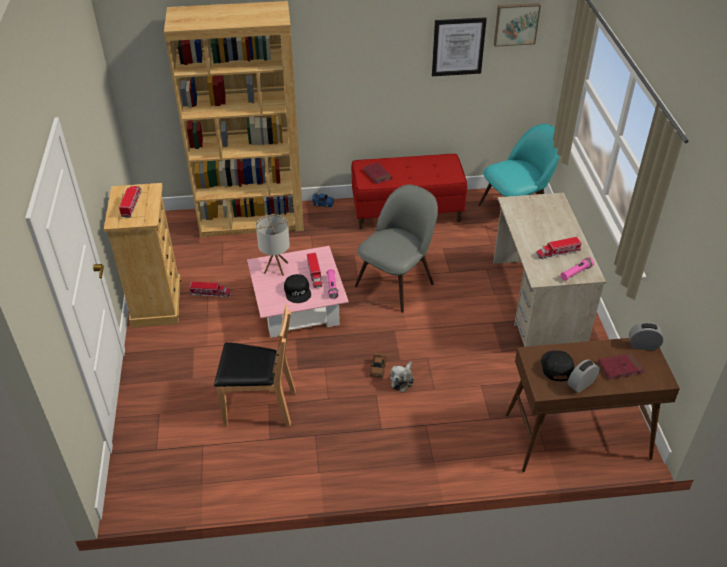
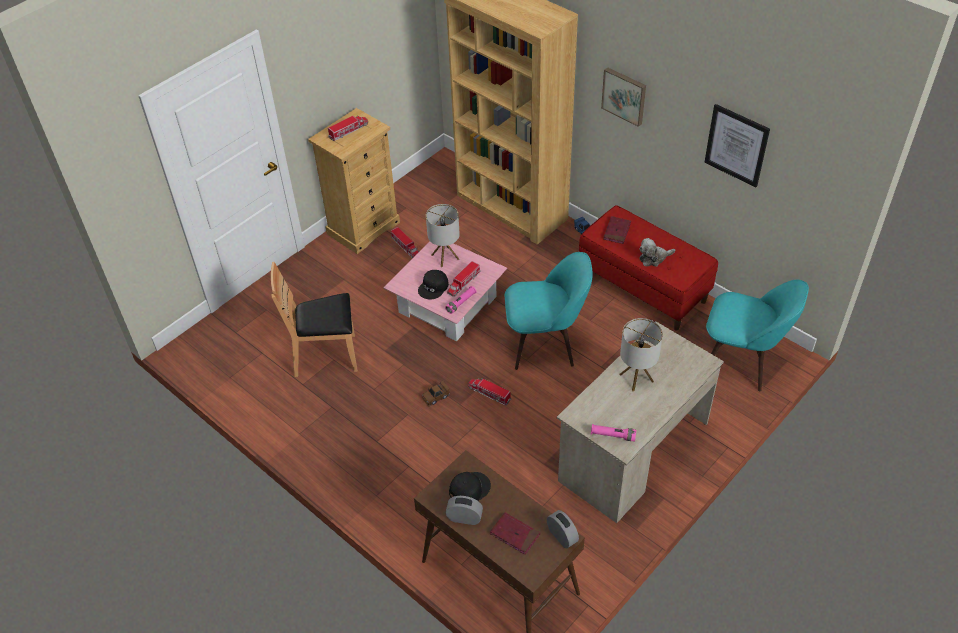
camera: 50 degrees right, 5 degrees up
brown chair [214,304,296,426] -> brown chair turned 120 degrees clockwise [271,262,358,377]
grey chair [355,184,438,313] -> turquoise chair [505,252,593,370]
plush toy [390,361,414,392] -> plush toy moved to [639,238,675,267]
picture [494,3,541,47] -> picture moved to [601,67,646,127]
toy truck [536,237,582,259] -> toy truck moved to [468,379,511,405]
none -> table lamp [619,318,663,391]

